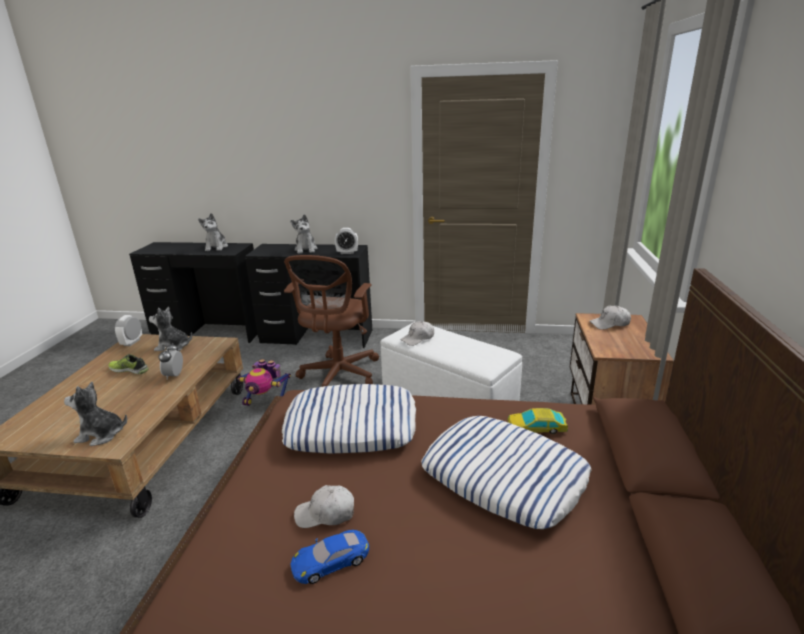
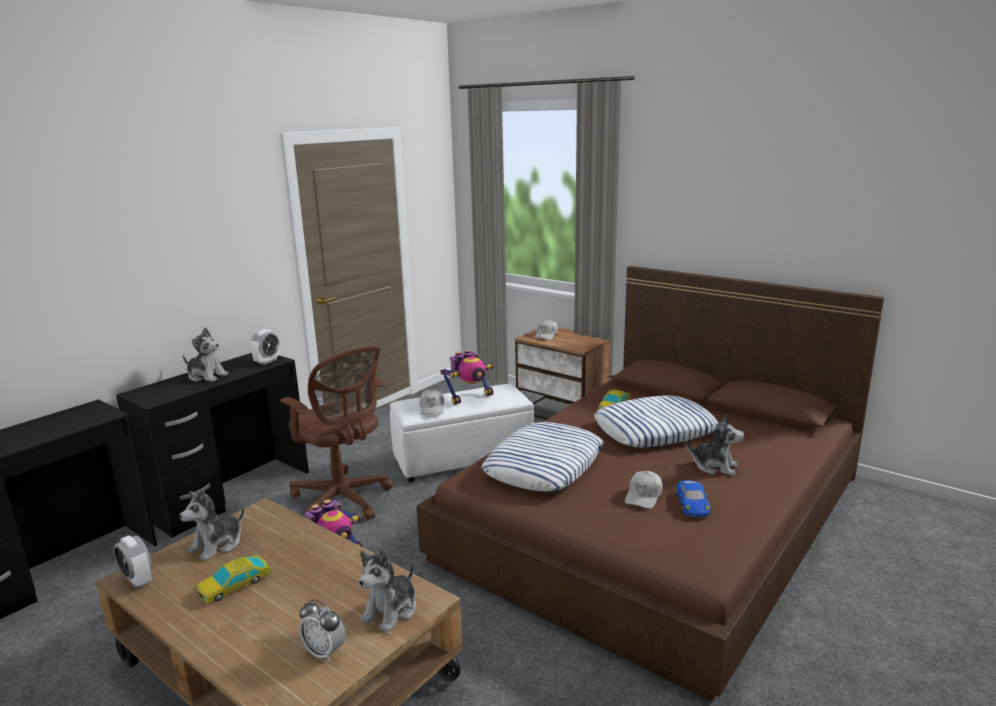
camera: 60 degrees left, 5 degrees down
shoe [108,354,149,374] -> toy car [197,556,272,604]
alarm clock [159,342,183,380] -> alarm clock moved to [299,599,346,662]
plush toy [198,213,228,251] -> plush toy moved to [686,414,744,476]
none -> toy robot [440,350,493,405]

